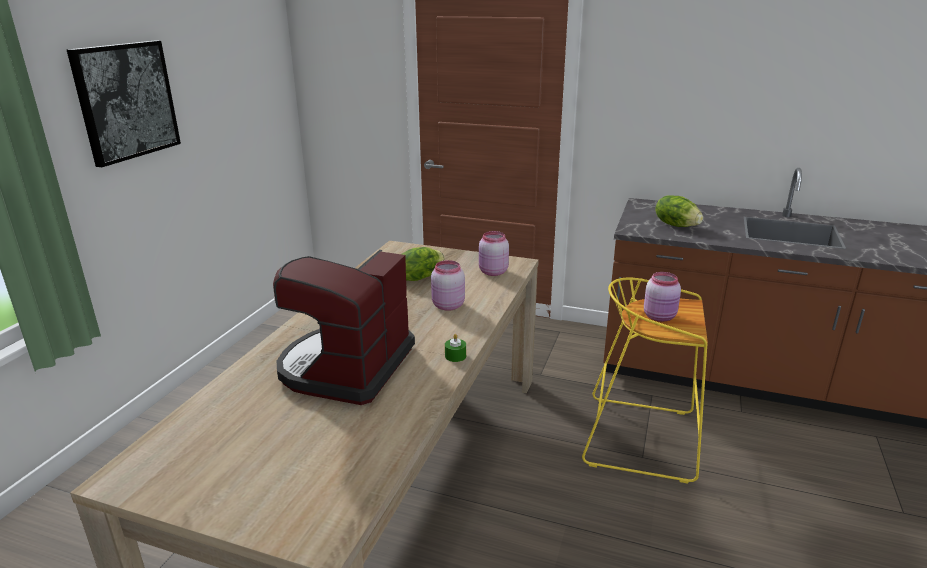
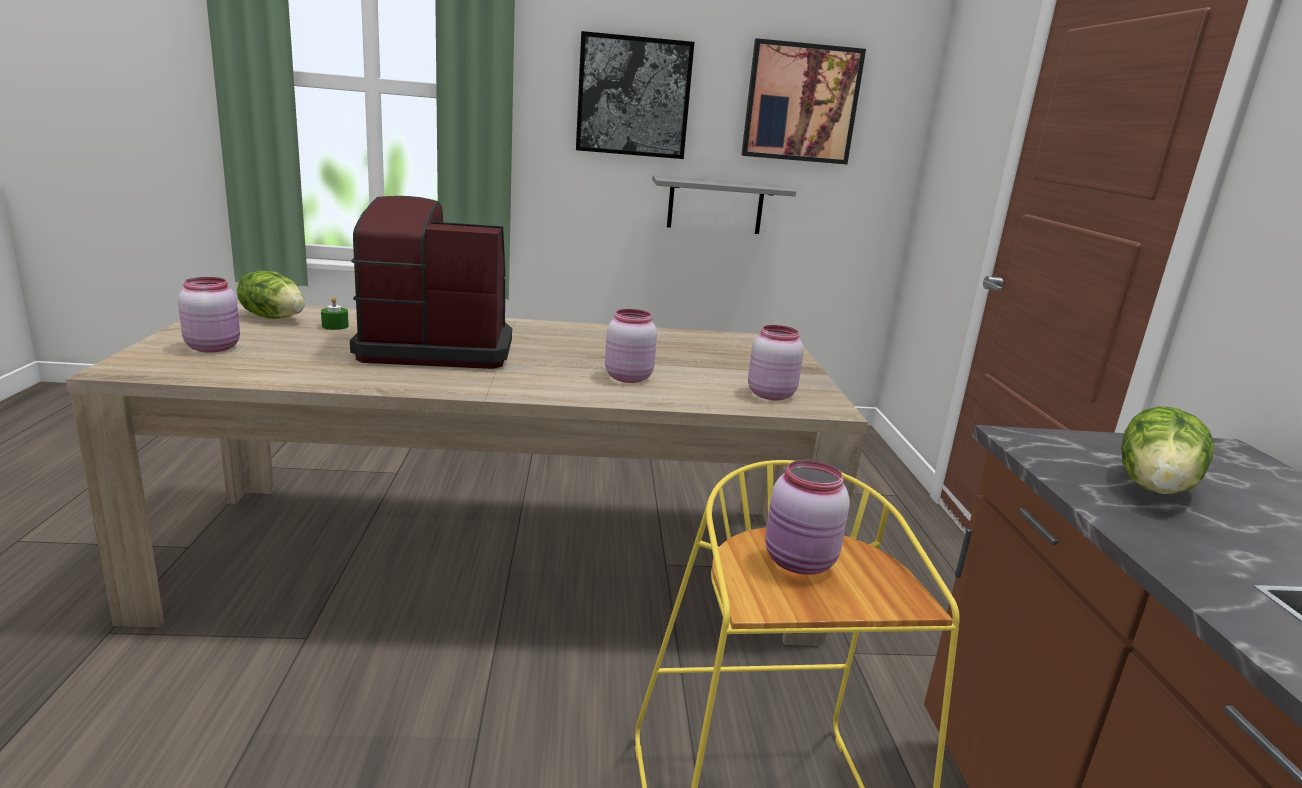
camera: 65 degrees right, 5 degrees down
lettuce [402,247,445,281] -> lettuce moved to [237,271,305,319]
green candle [445,334,466,362] -> green candle moved to [321,297,349,330]
none -> pink jar [178,277,240,353]
none -> grey shelf [652,175,796,234]
none -> picture [741,38,866,164]

